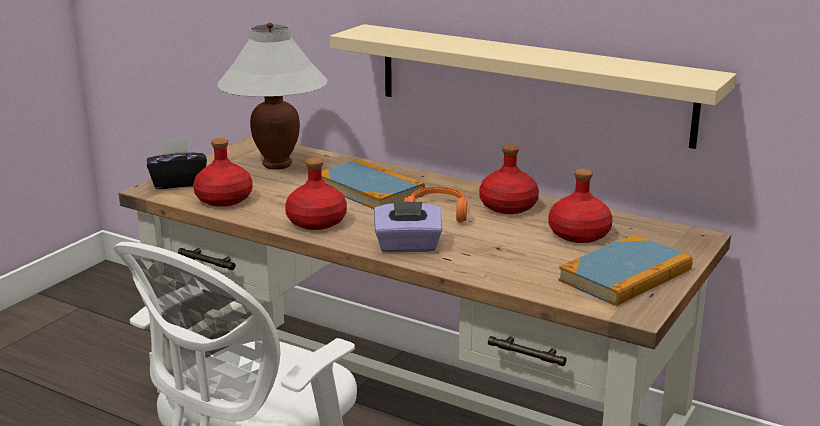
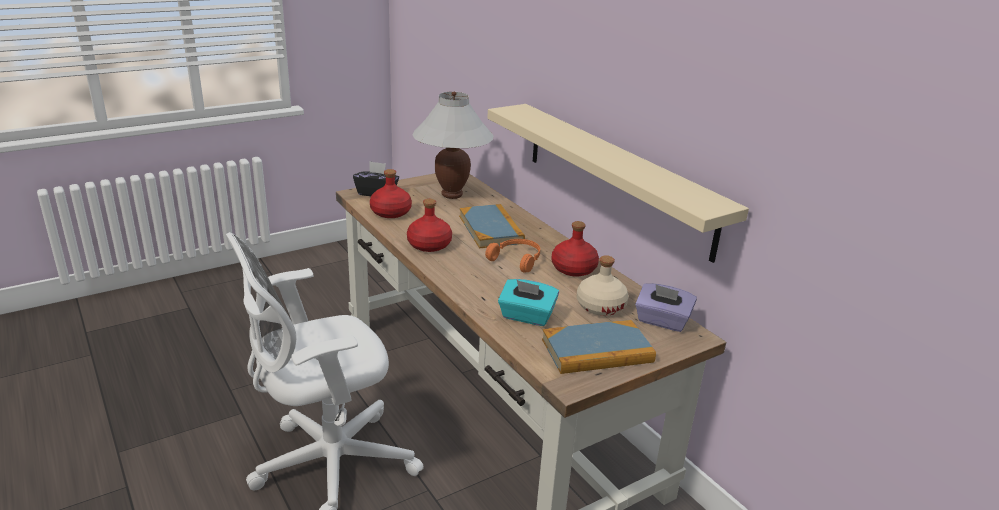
camera: 25 degrees right, 5 degrees up
purple tissue box [374,201,442,253] -> purple tissue box moved to [635,283,697,332]
red bottle [549,169,613,243] -> beige bottle [577,255,629,316]
none -> turquoise tissue box [498,279,559,326]

